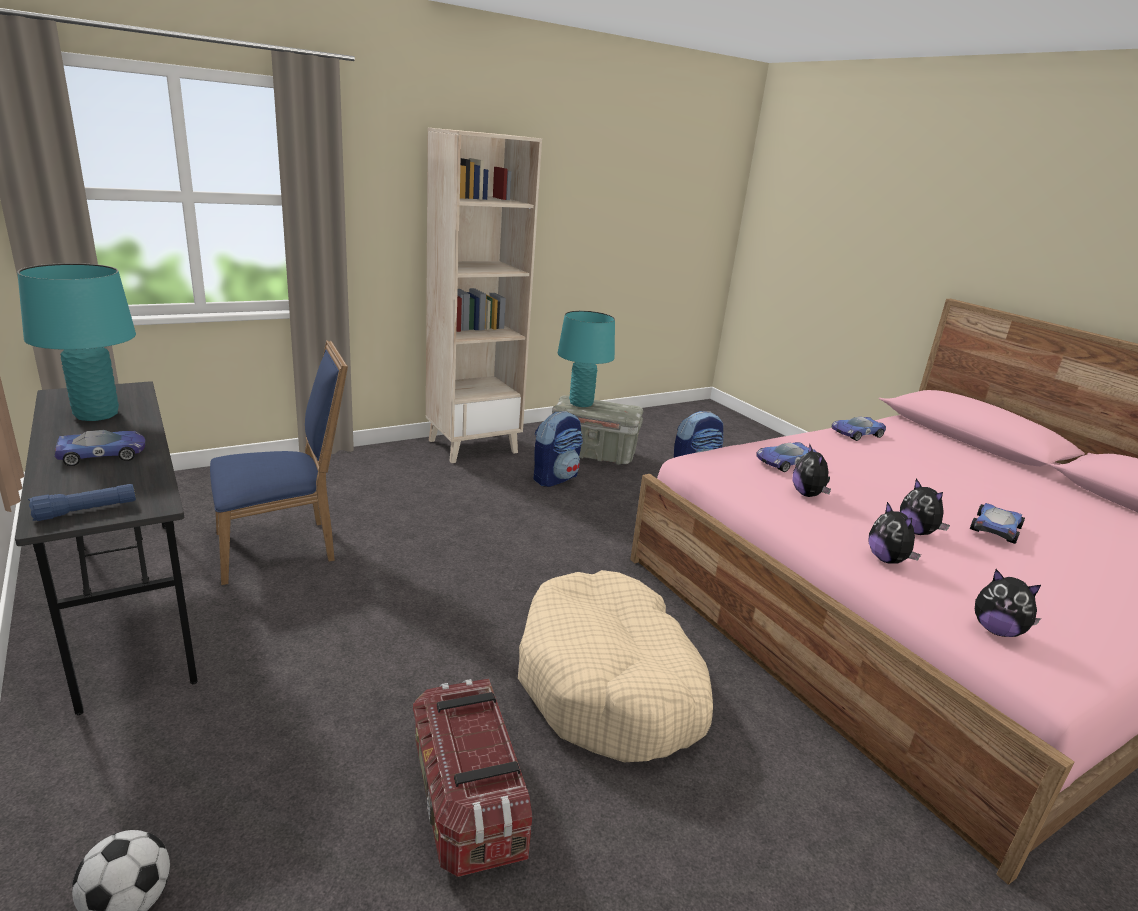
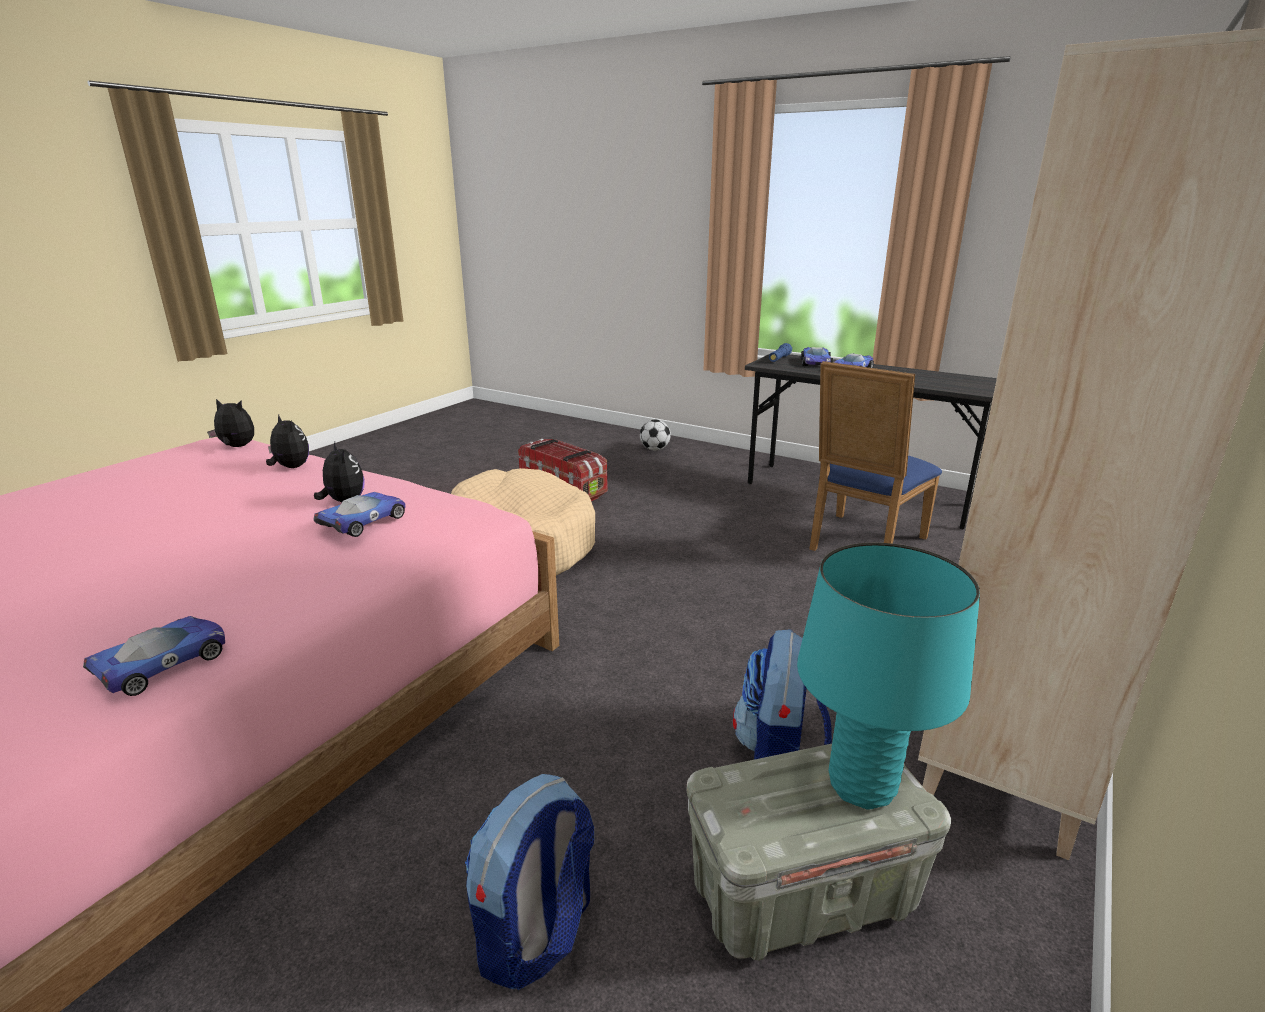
camera: 155 degrees right, 0 degrees up
turquoise table lamp [17,263,136,421] -> none
plush toy [900,479,950,535] -> none
toy car [970,503,1025,544] -> toy car moved to [801,347,833,366]

